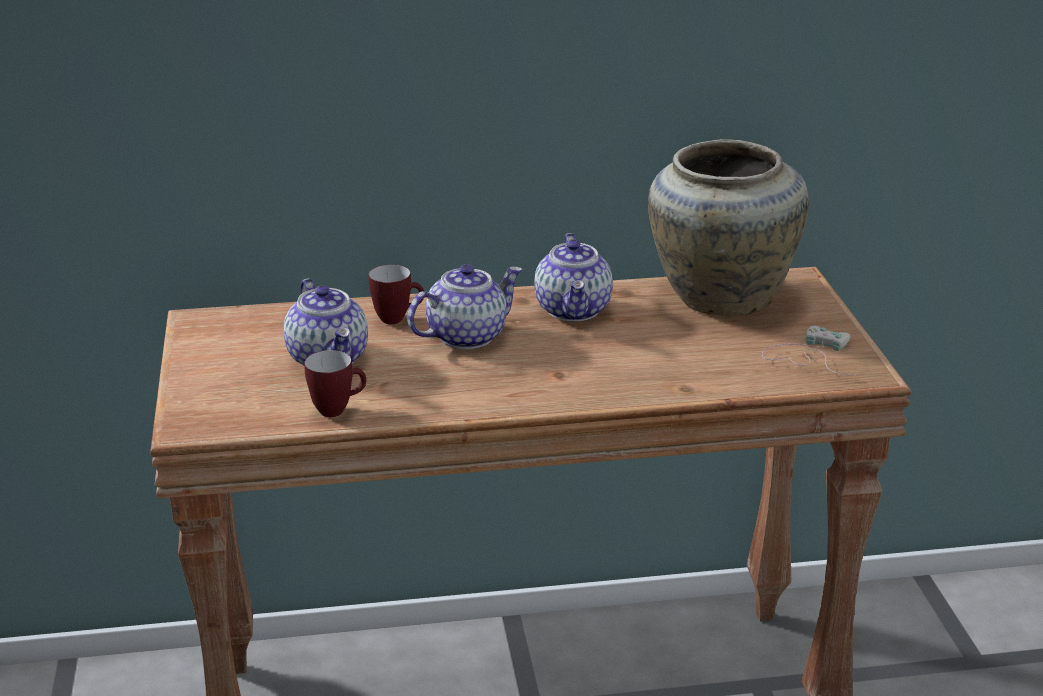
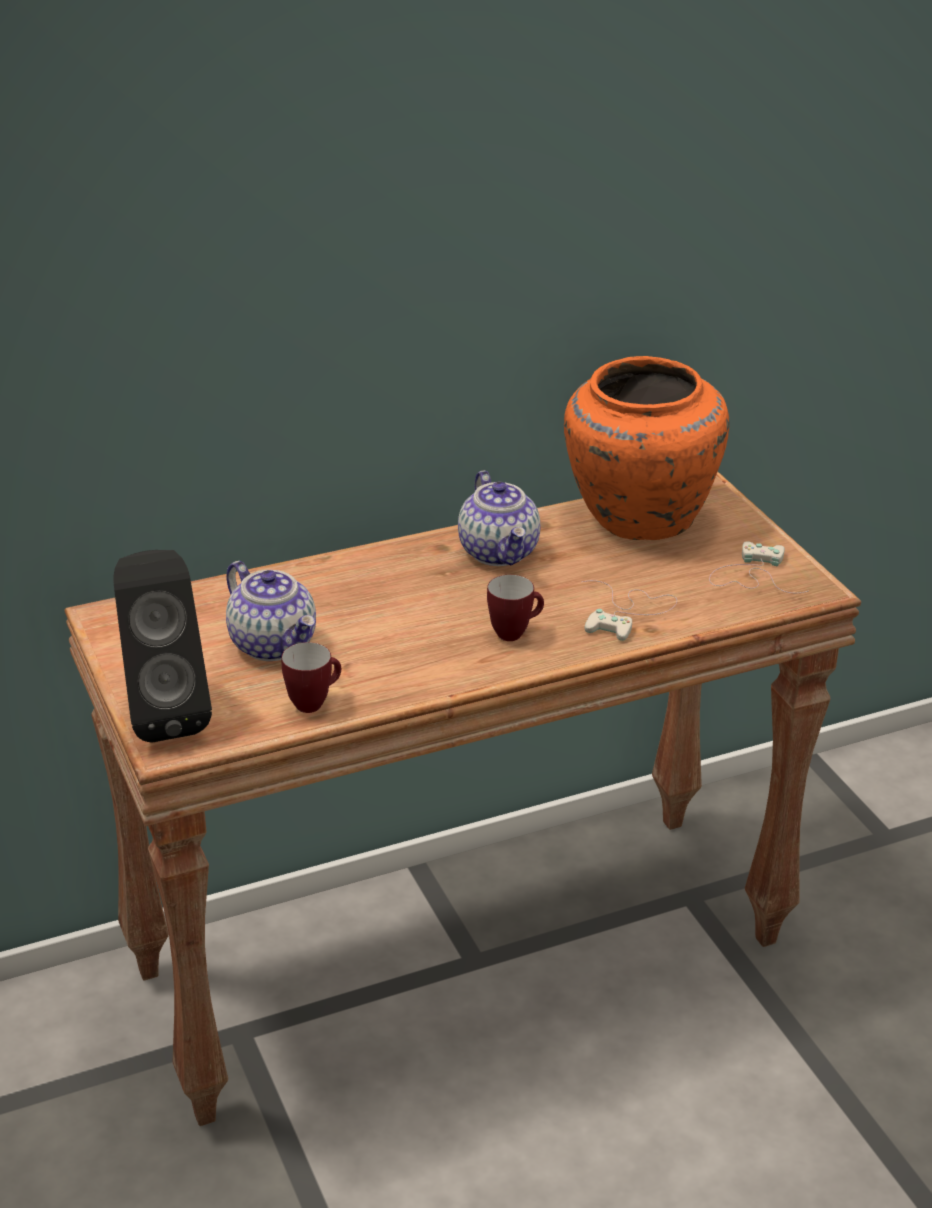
camera: 15 degrees left, 5 degrees up
mug [369,265,424,324] -> mug moved to [487,575,544,641]
teapot [407,264,523,349] -> none
beige vase [648,139,809,316] -> orange vase [564,356,730,540]
none -> black speaker [113,550,212,743]
none -> white game controller [581,580,677,641]

